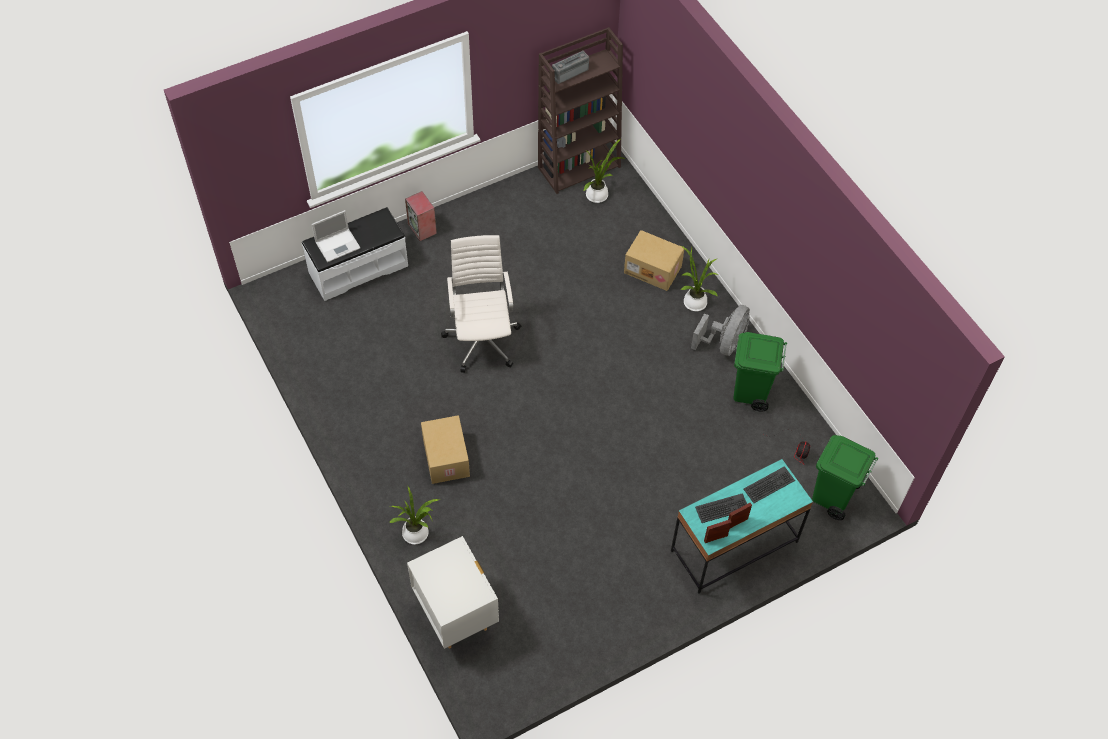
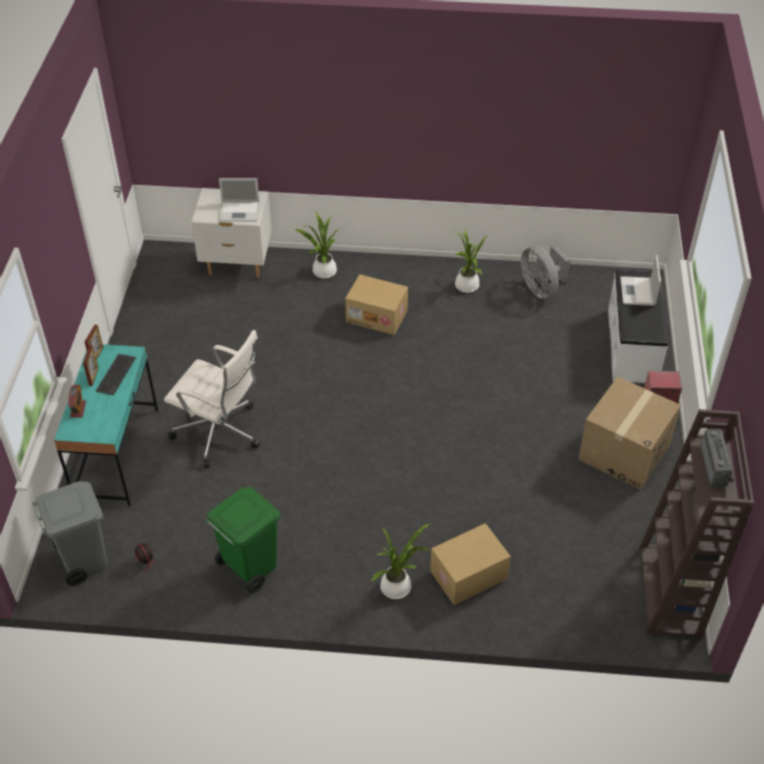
camera: 125 degrees right, 10 degrees down
white office chair [441,235,521,373] -> white office chair moved to [164,330,259,468]
potted plant [583,139,625,203] -> potted plant moved to [453,230,487,293]
grey fan [691,305,750,356] -> grey fan moved to [521,245,570,299]
keyboard [744,466,795,503] -> none
green trash can [812,435,878,520] -> grey trash can [32,481,108,586]
none -> alarm clock [68,385,86,417]
none -> laptop [219,178,259,222]
none -> cardboard box [578,376,681,490]

